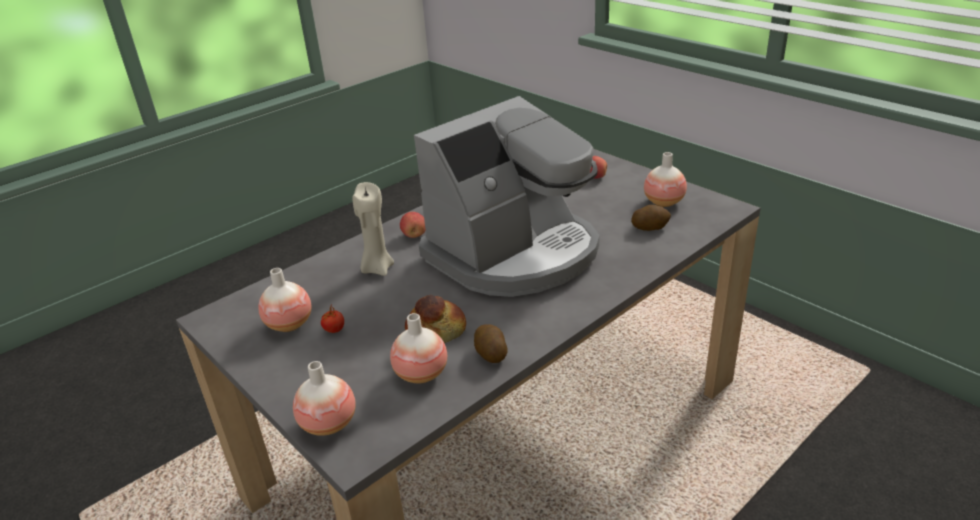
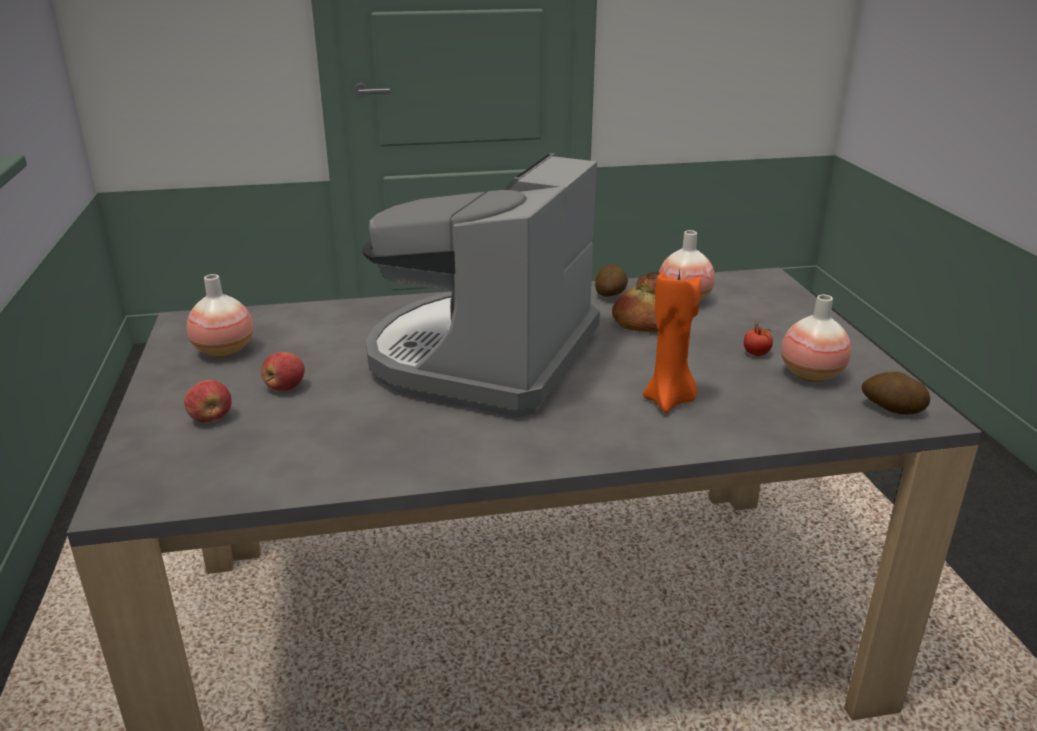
camera: 150 degrees left, 5 degrees down
vase [293,361,356,436] -> none
beige candle [352,182,394,276] -> orange candle [643,270,701,413]
apple [400,212,426,238] -> apple moved to [261,352,305,392]
coffee machine [414,96,599,297] -> coffee machine turned 60 degrees counterclockwise [362,153,600,417]
potato [631,205,671,231] -> potato moved to [862,372,930,415]

